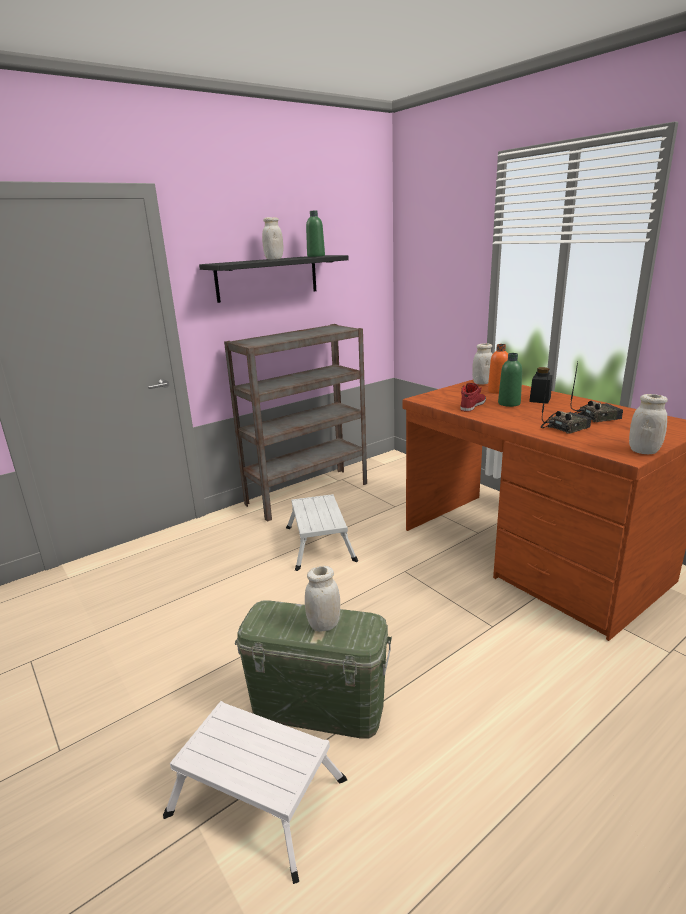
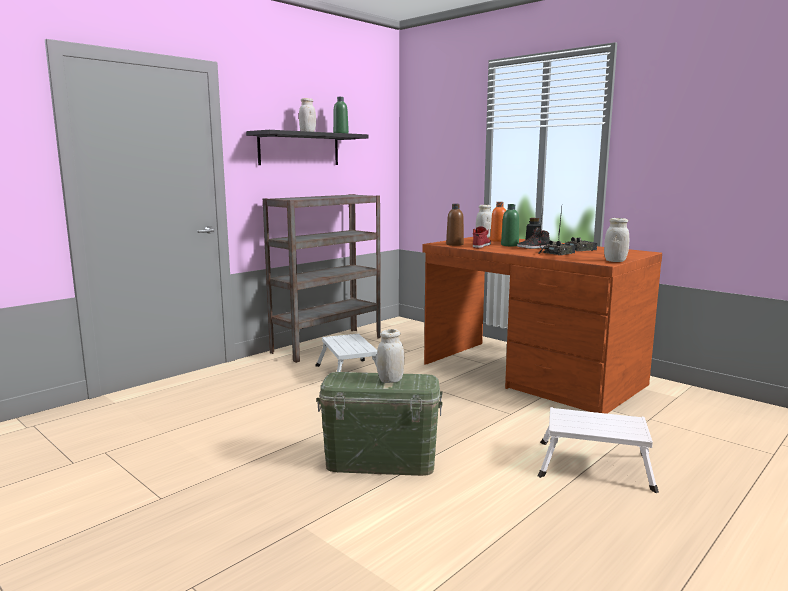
camera: 10 degrees left, 10 degrees down
white step ladder [163,701,347,884] -> white step ladder moved to [538,407,659,493]
none -> brown bottle [446,204,464,246]
none -> black shoe [517,227,550,249]

